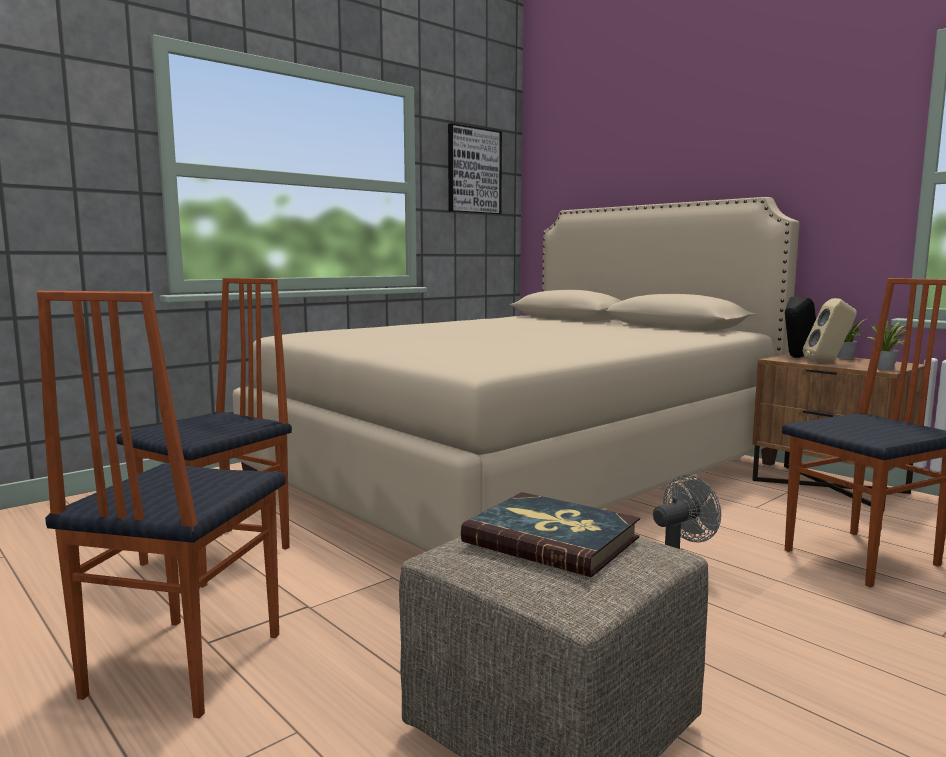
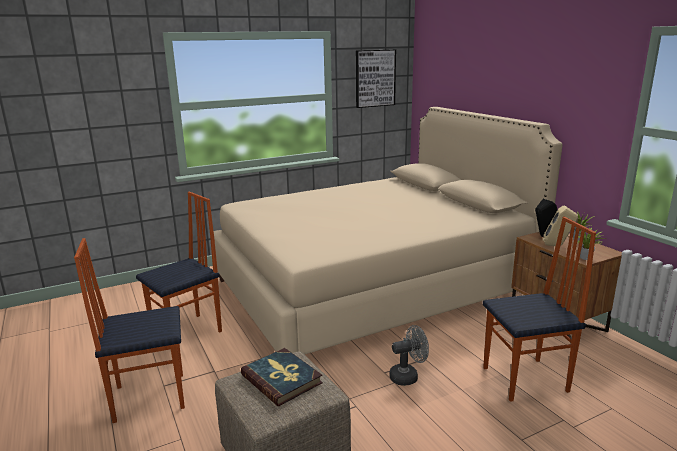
camera: 15 degrees right, 10 degrees up
chair [37,291,286,718] -> chair turned 45 degrees clockwise [74,238,185,423]

